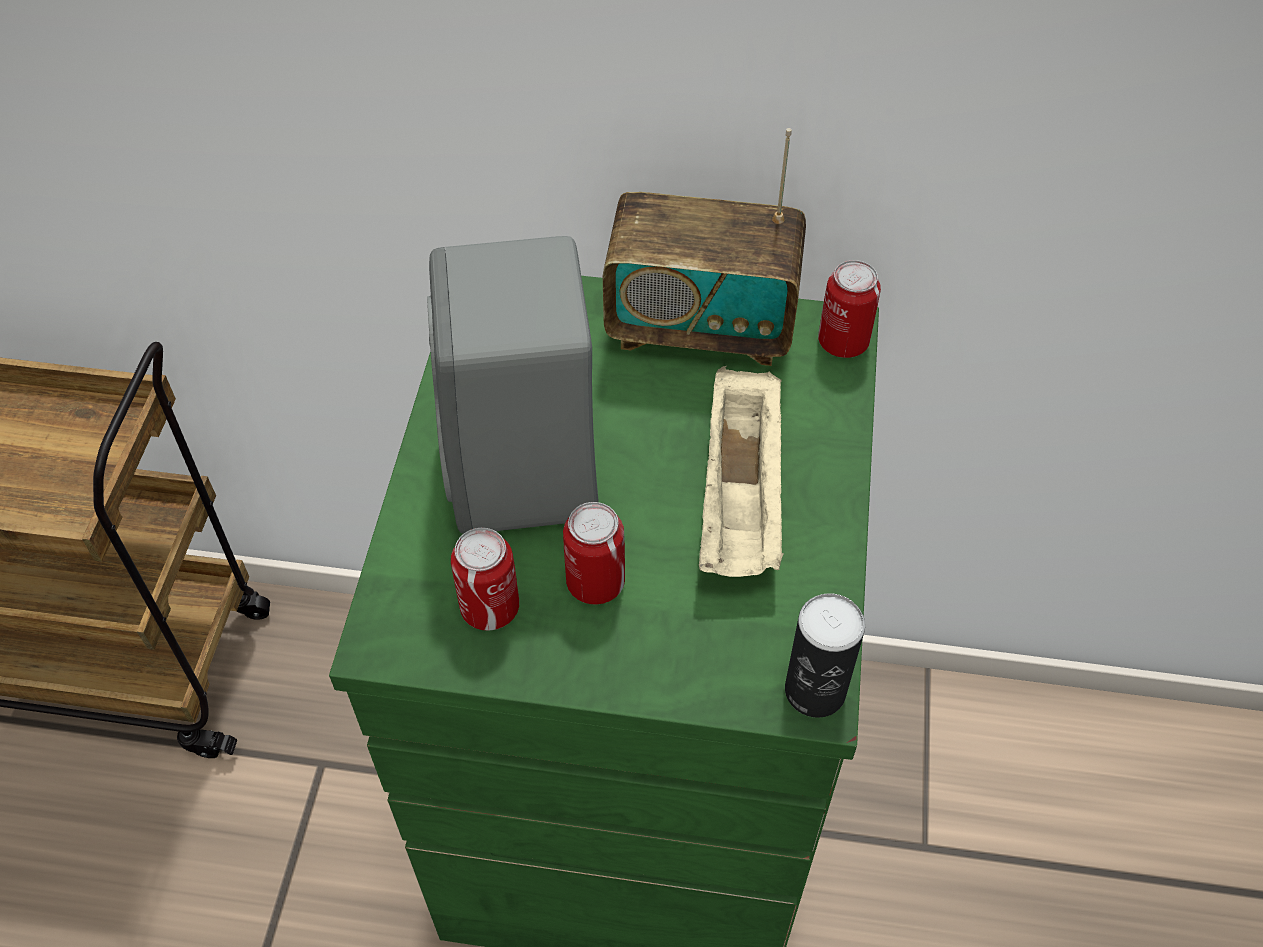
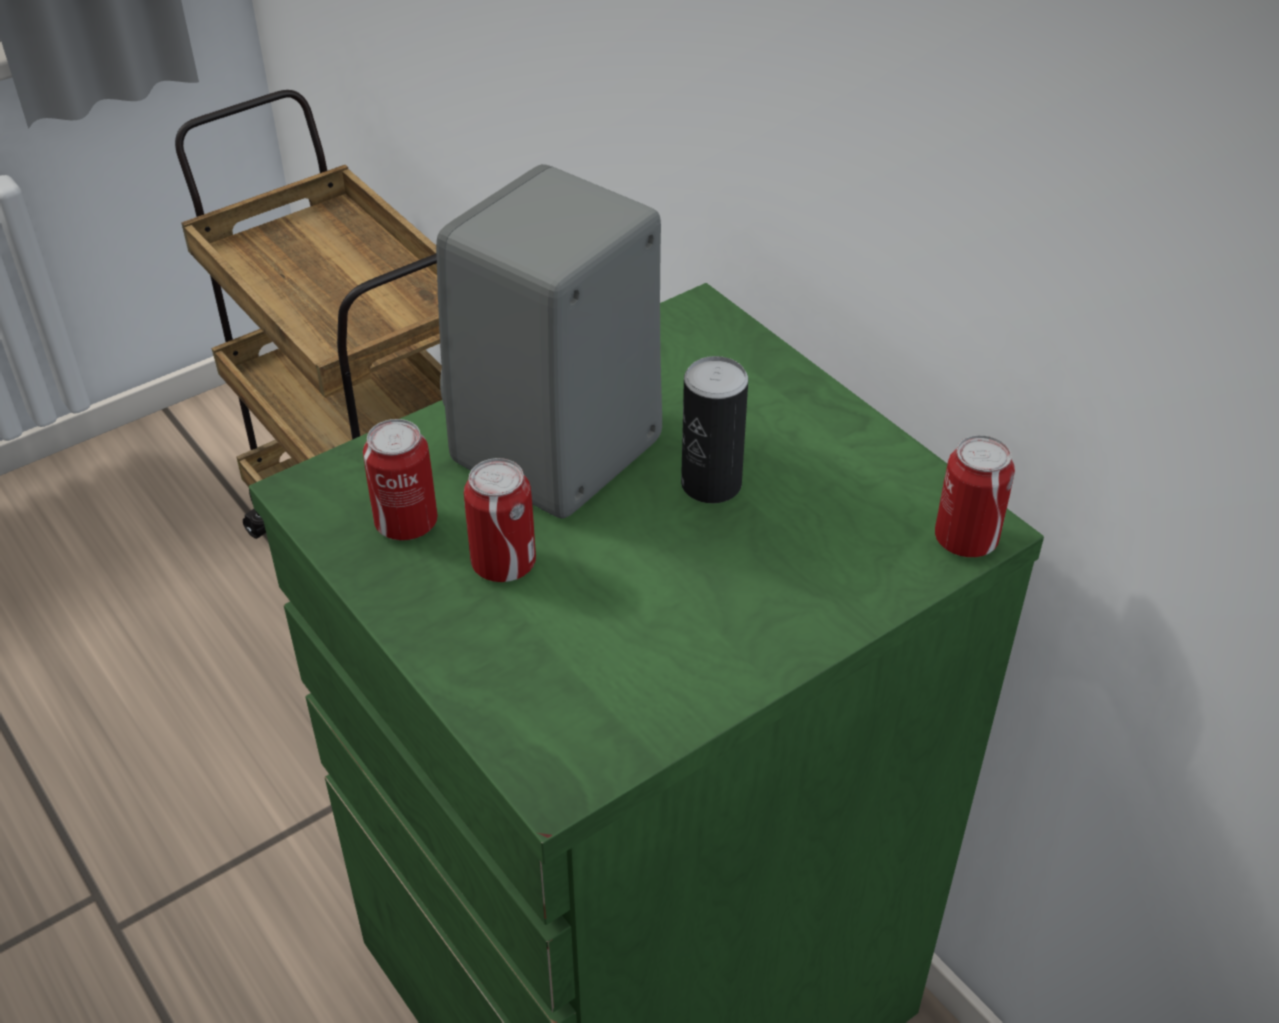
camera: 45 degrees right, 10 degrees down
radio [603,128,806,366] -> none
beige tray [699,366,783,577] -> none
can [785,593,865,718] -> can moved to [681,356,748,503]

